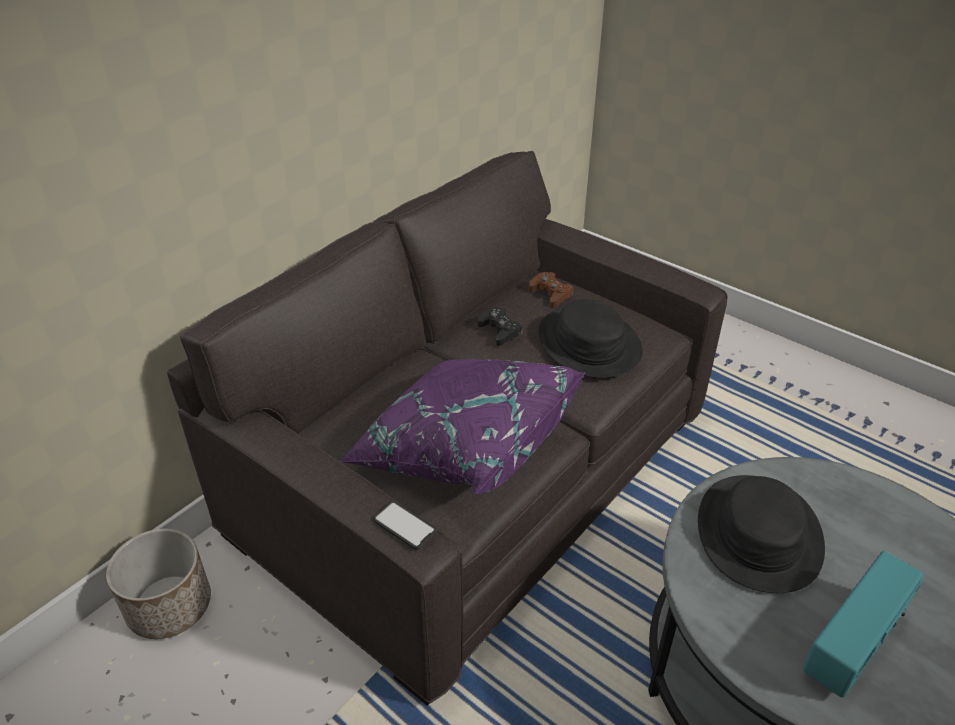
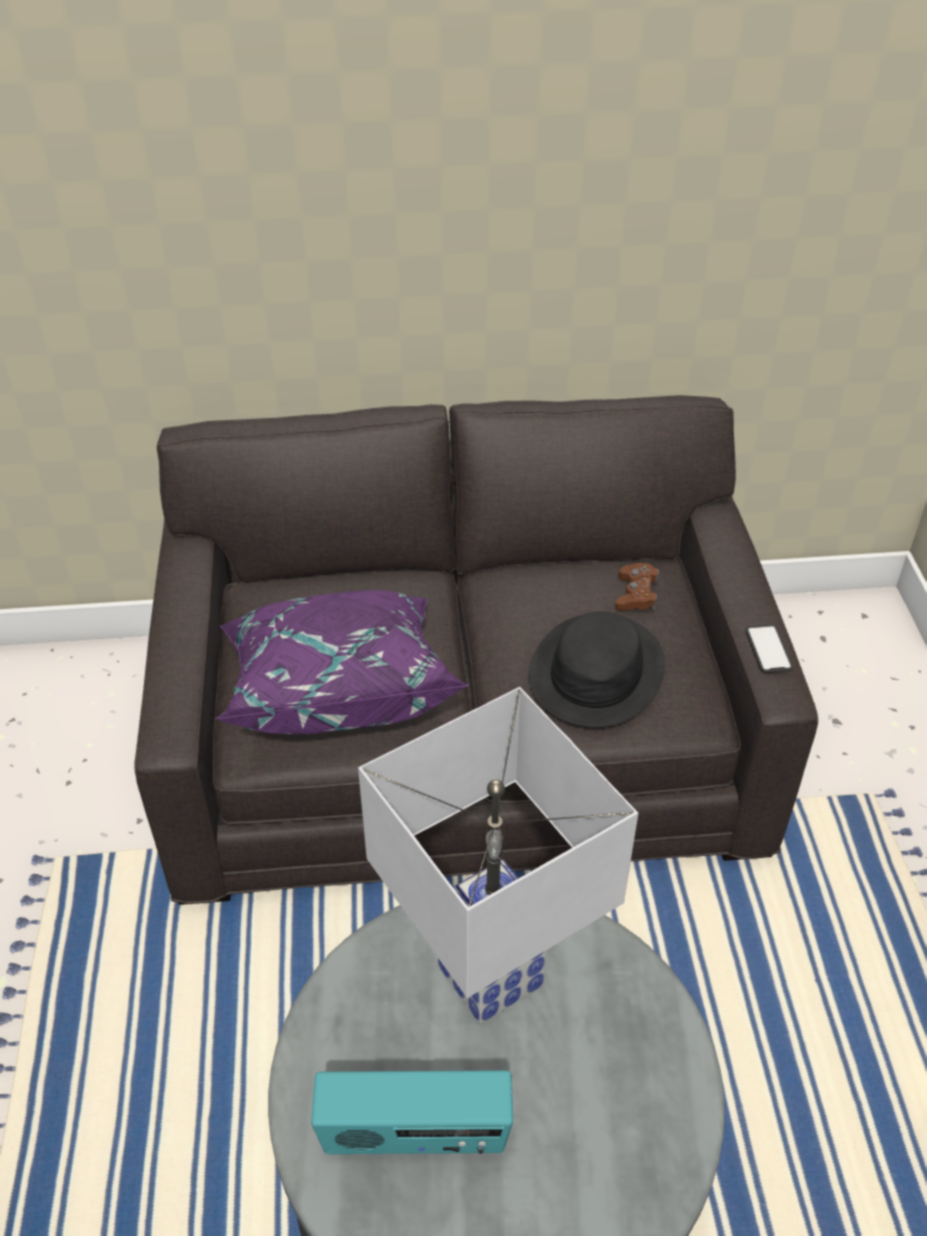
camera: 45 degrees right, 5 degrees up
planter [106,529,211,639] -> none
phone [373,501,437,549] -> phone moved to [746,624,793,673]
black game controller [478,307,523,346] -> none
black hat [698,475,825,593] -> white table lamp [358,687,639,1024]

